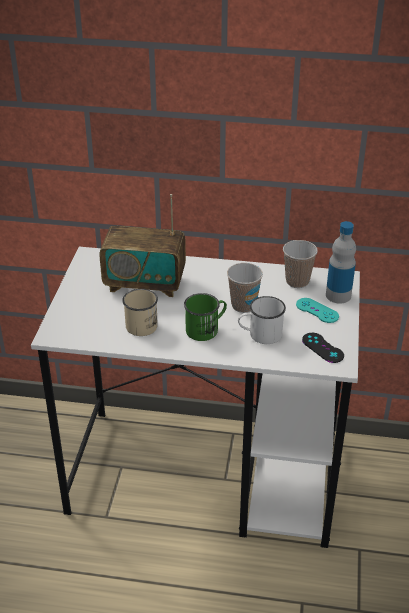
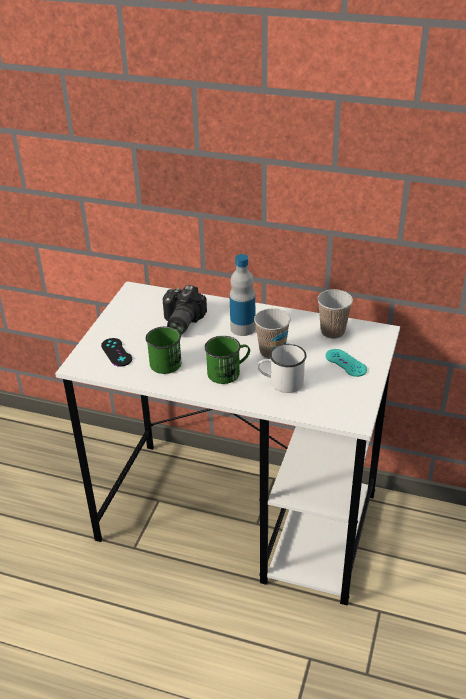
camera: 10 degrees right, 0 degrees up
radio [99,194,186,297] -> camera [163,285,207,335]
beige mug [122,289,158,336] -> green mug [145,326,181,374]
black game controller [302,333,344,363] -> black game controller moved to [101,338,132,367]
bottle [326,221,356,304] -> bottle moved to [230,254,255,336]

